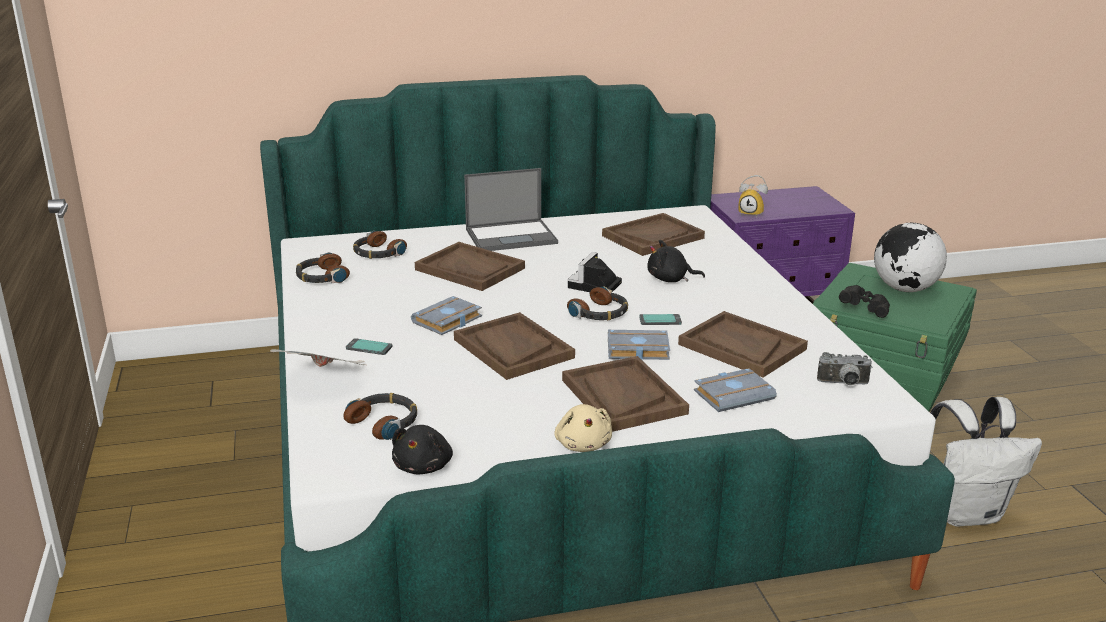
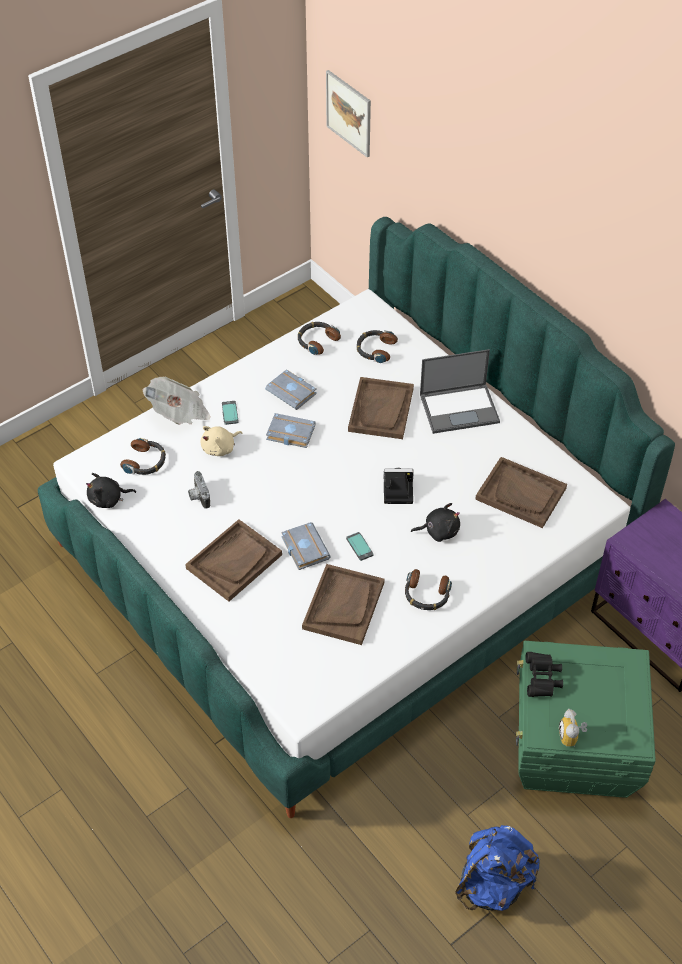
camera: 65 degrees right, 25 degrees up
brown tray [454,312,575,380] -> none
laptop [464,168,558,251] -> laptop turned 60 degrees counterclockwise [420,349,500,434]
beige plush toy [554,404,612,452] -> beige plush toy moved to [200,426,242,456]
headphones [567,286,628,320] -> headphones moved to [405,569,452,610]
black plush toy [647,240,705,282] -> black plush toy turned 105 degrees clockwise [411,503,460,542]
grey book [694,368,777,412] -> grey book moved to [265,369,317,410]
alarm clock [738,175,768,217] -> alarm clock moved to [559,708,587,747]
camera [817,352,872,385] -> camera moved to [188,471,210,509]
globe [874,223,947,292] -> none
white backpack [930,397,1042,527] -> none
none -> picture [326,70,371,158]
none -> blue backpack [455,825,540,911]

